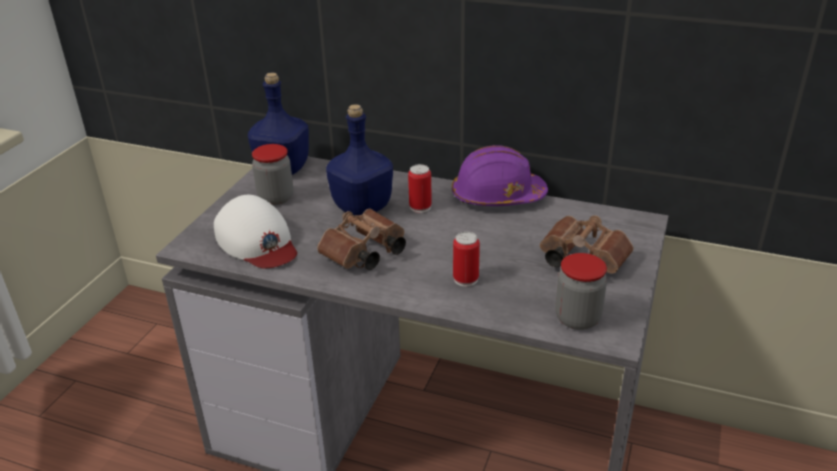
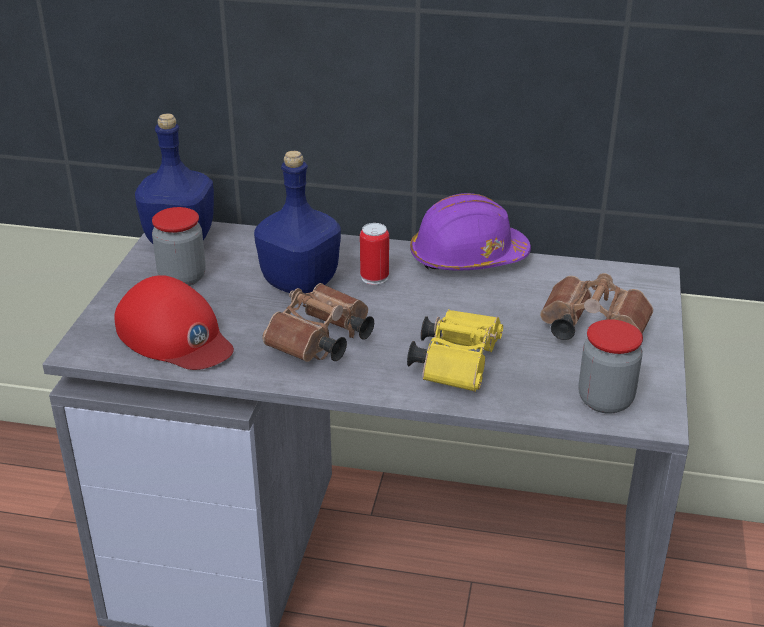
camera: 10 degrees left, 0 degrees up
white cap [214,195,297,268] -> red cap [114,275,234,370]
can [453,232,480,287] -> yellow binoculars [407,309,503,392]

